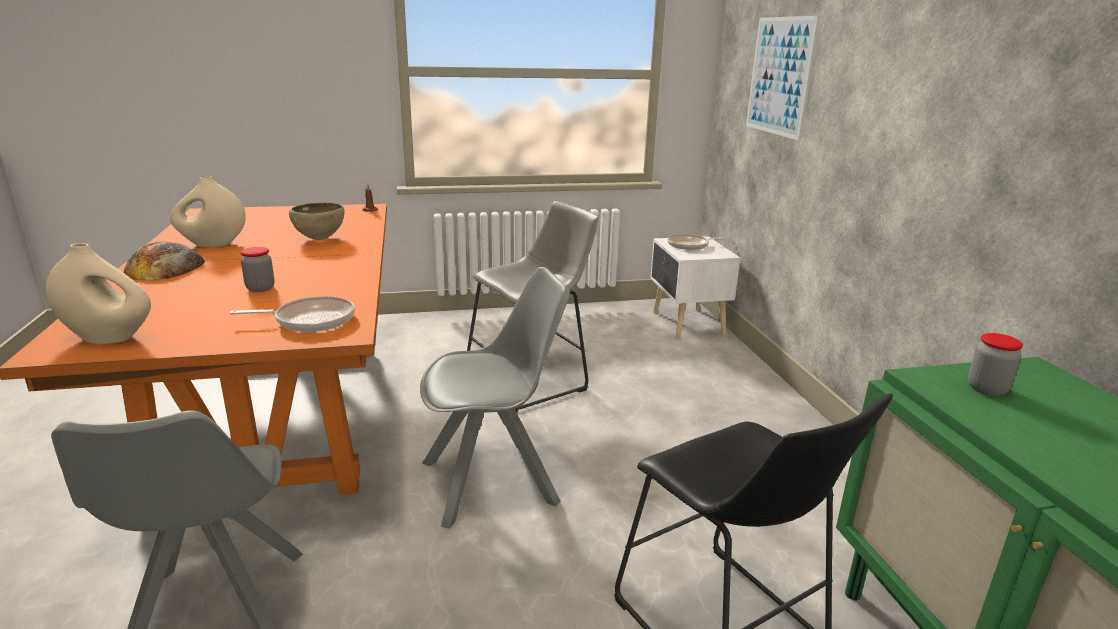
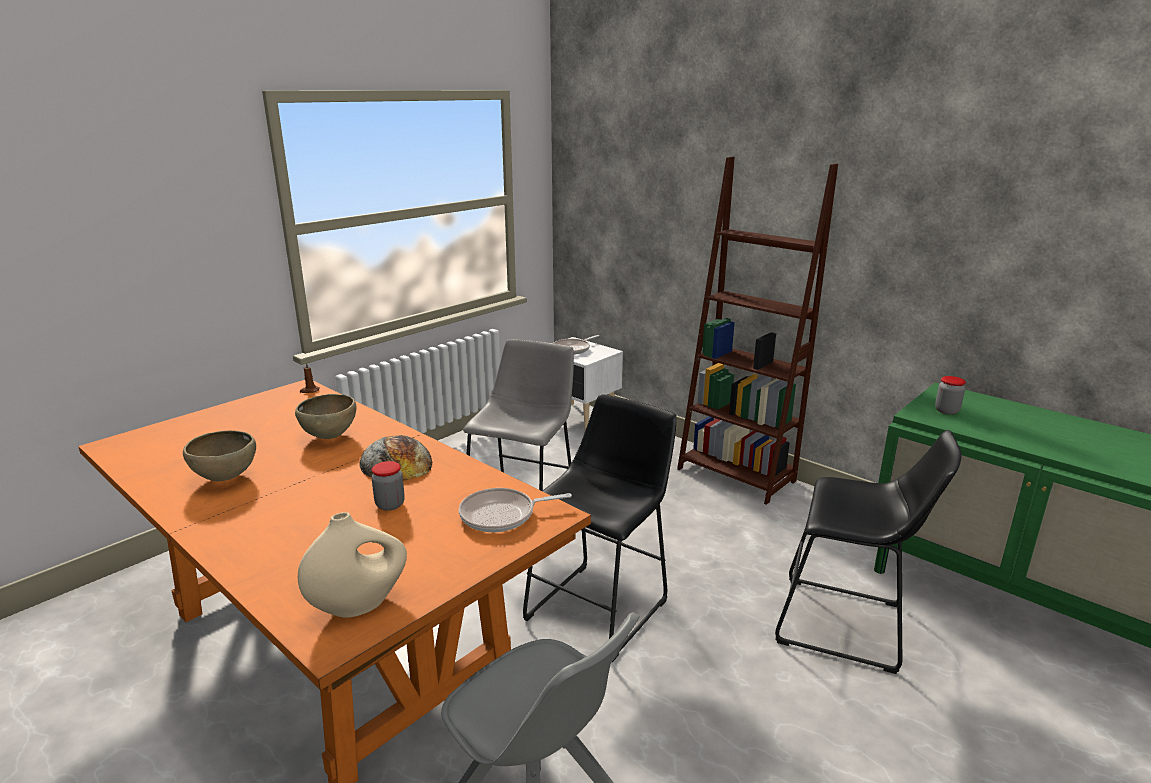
camera: 35 degrees left, 0 degrees up
bread [123,241,205,281] -> bread moved to [359,435,432,481]
beige vase [170,177,246,247] -> brown bowl [183,431,256,481]
frying pan [230,296,355,332] -> frying pan turned 150 degrees counterclockwise [459,488,572,532]
grey chair [420,267,570,529] -> black stool [523,394,676,662]
picture [746,16,820,140] -> none
none -> brown bookcase [677,157,838,505]

